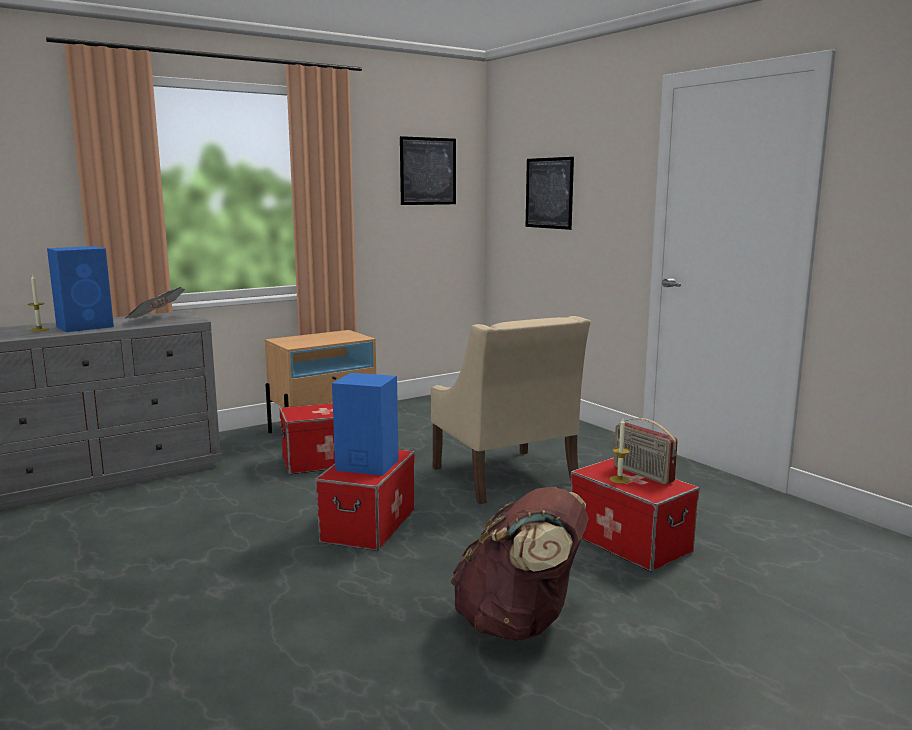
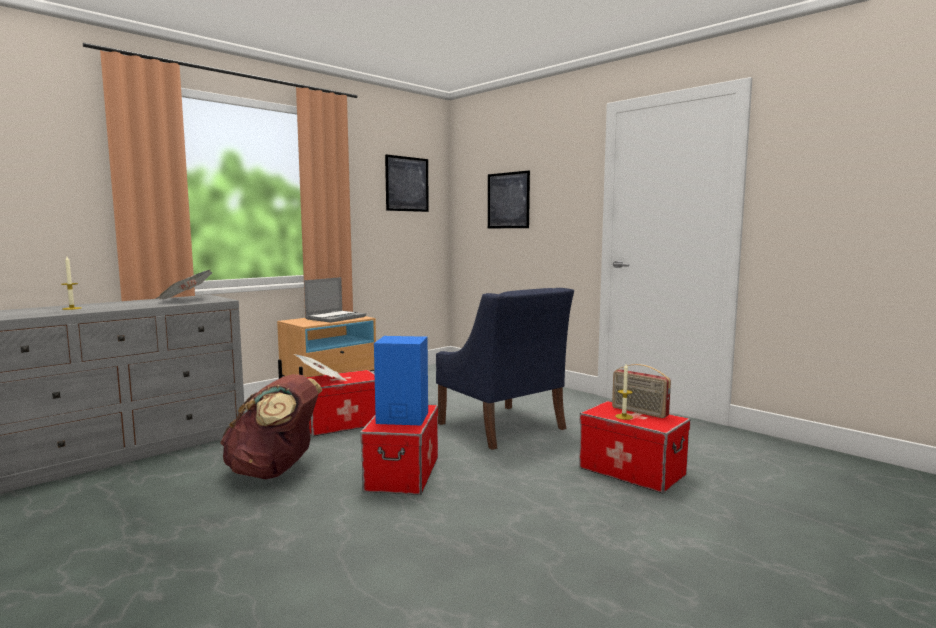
camera: 10 degrees left, 5 degrees down
blue speaker [47,246,114,332] -> none
beige armchair [431,316,591,504] -> blue armchair [436,288,574,450]
brown backpack [451,487,589,641] -> brown backpack moved to [220,374,322,479]
none -> newspaper [294,354,348,381]
none -> laptop [304,277,366,323]

